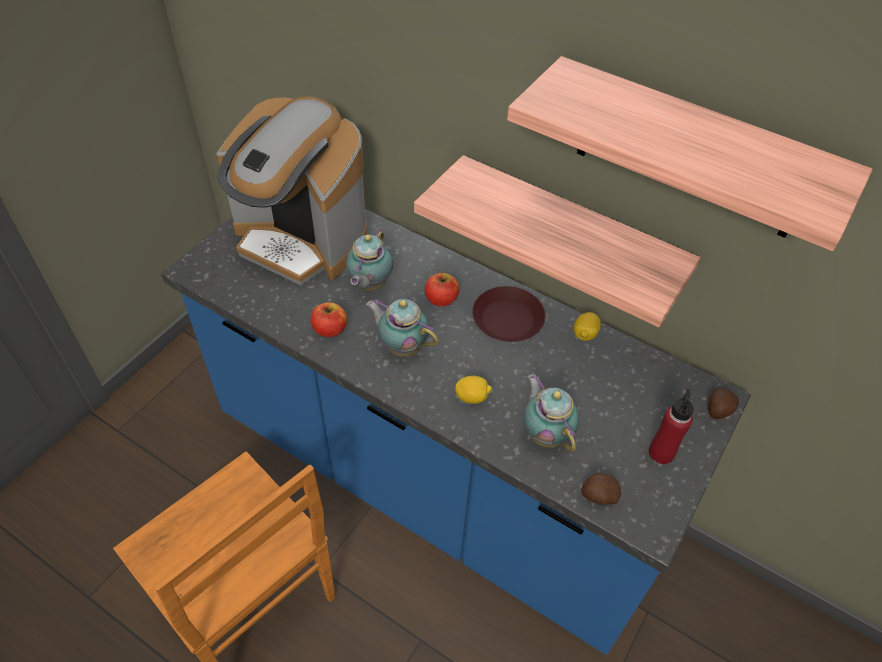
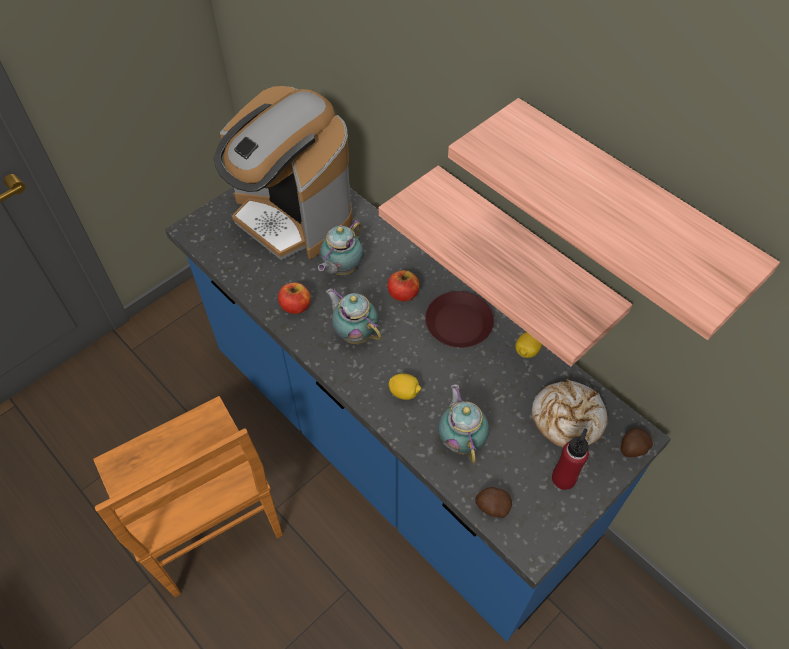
camera: 15 degrees right, 5 degrees up
none -> bread [531,379,608,447]

